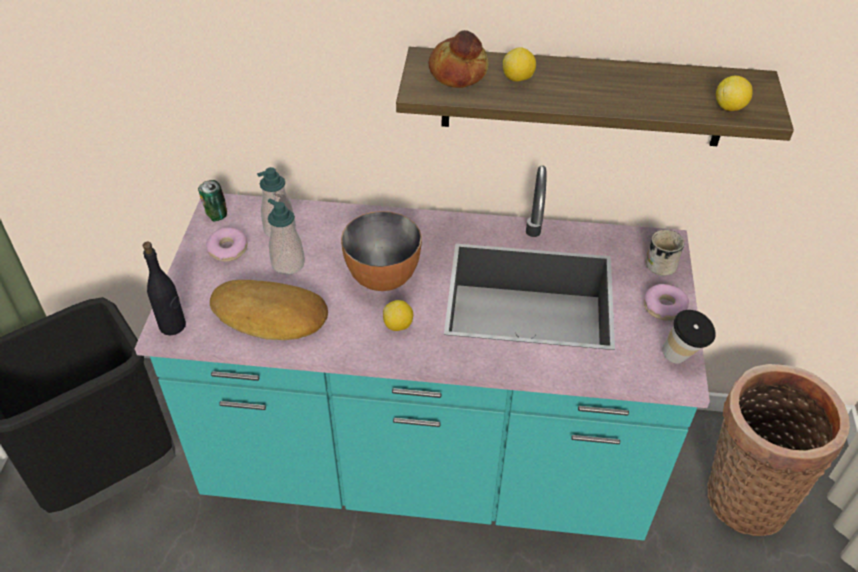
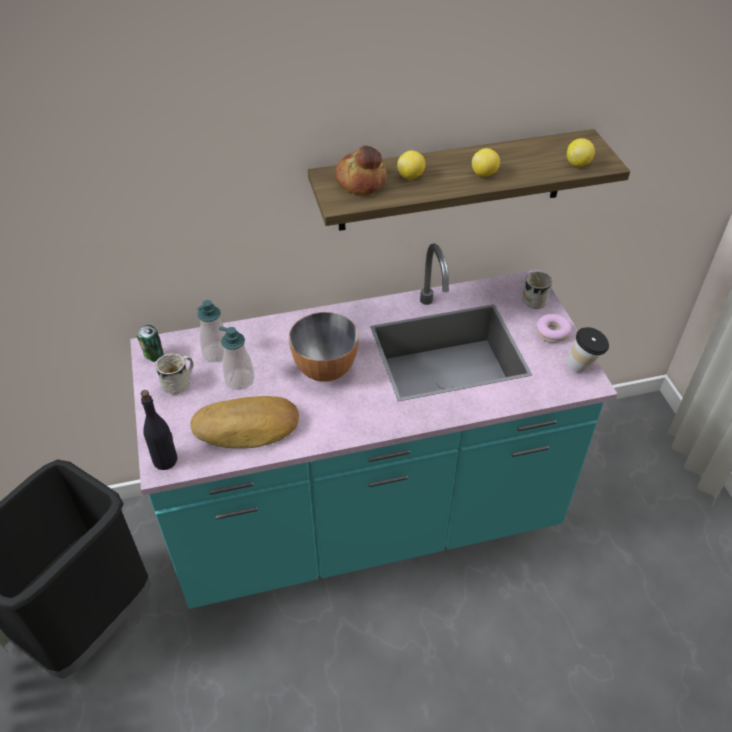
camera: 20 degrees left, 0 degrees up
donut [206,227,248,262] -> white mug [155,353,194,394]
lemon [383,300,413,331] -> lemon moved to [472,148,500,177]
basket [707,364,850,536] -> none

